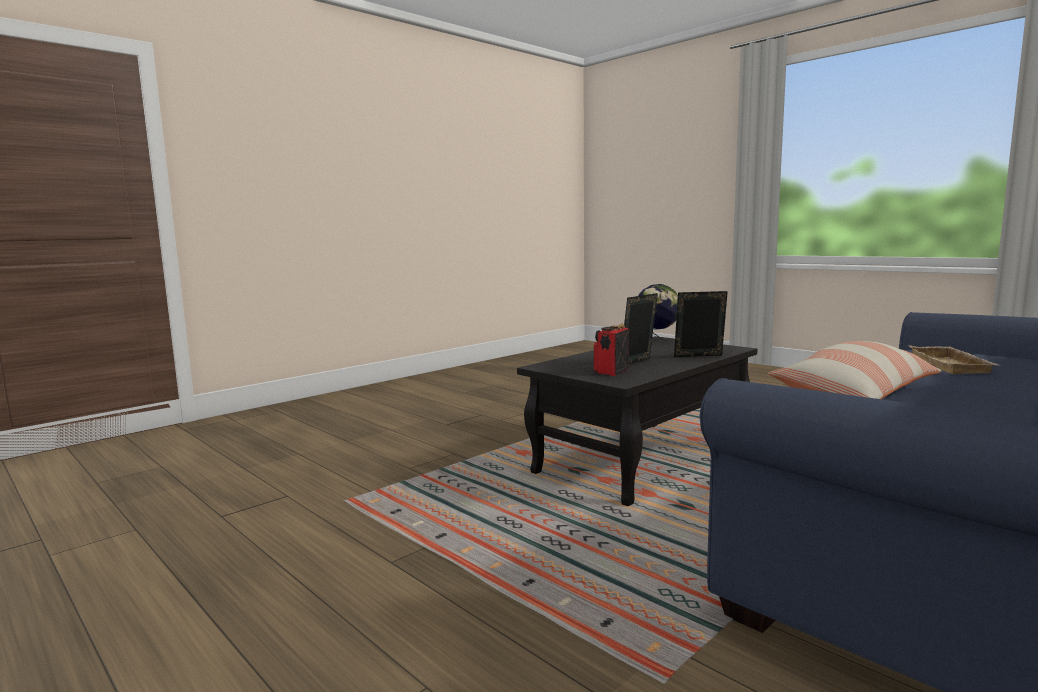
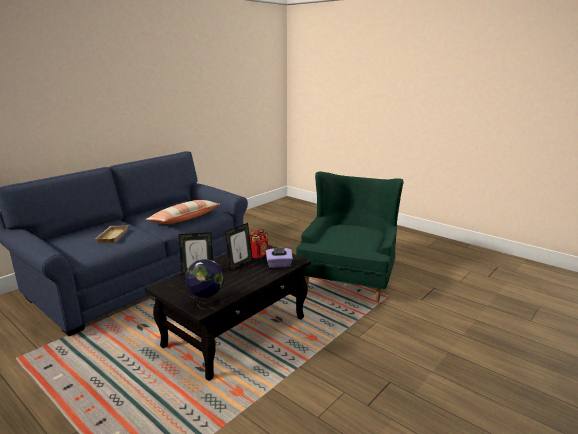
camera: 175 degrees right, 10 degrees up
none -> purple tissue box [266,248,293,268]
none -> green armchair [296,171,404,302]

